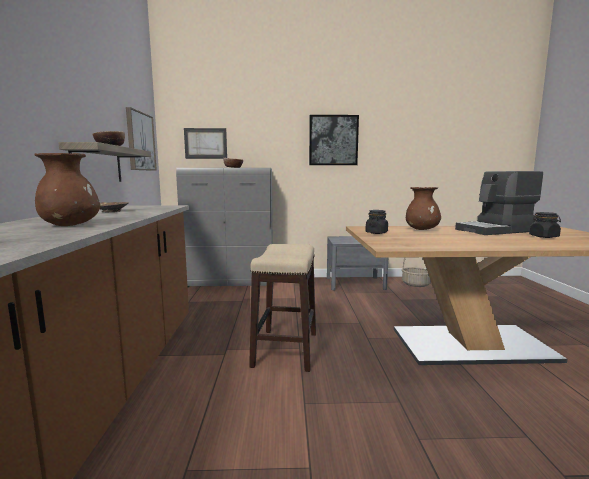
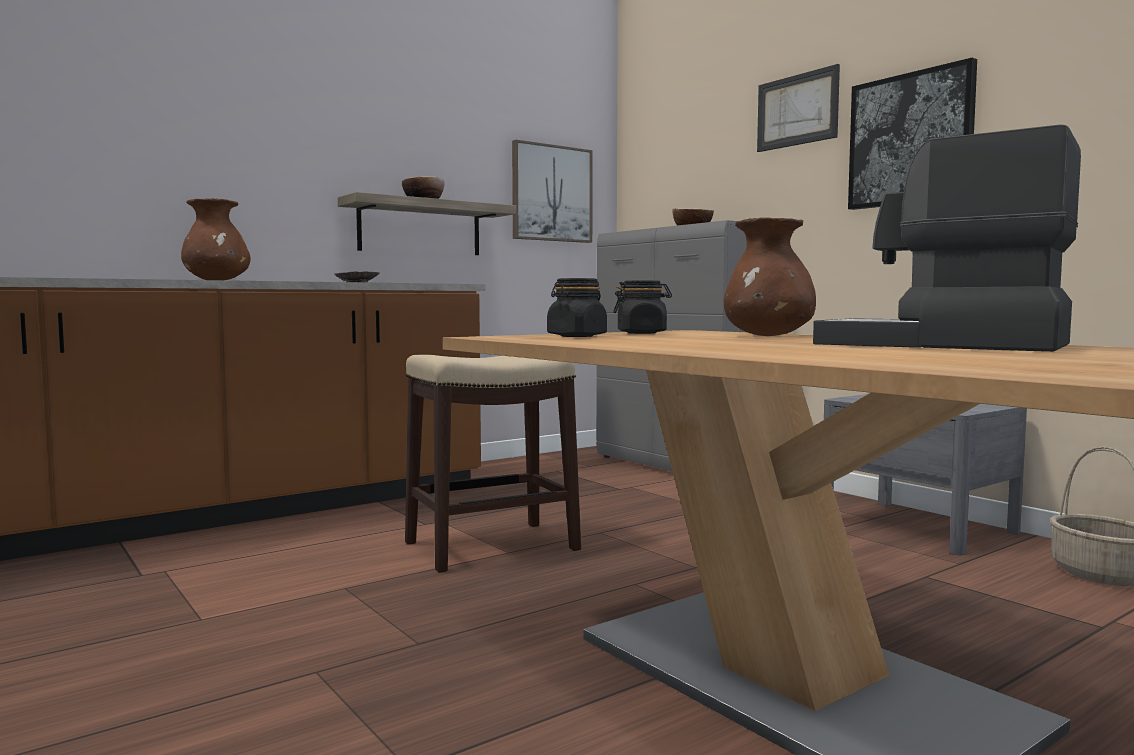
camera: 55 degrees right, 5 degrees down
picture [184,128,227,159] -> picture moved to [757,64,840,152]
black jar [529,212,561,238] -> black jar moved to [547,278,607,337]

